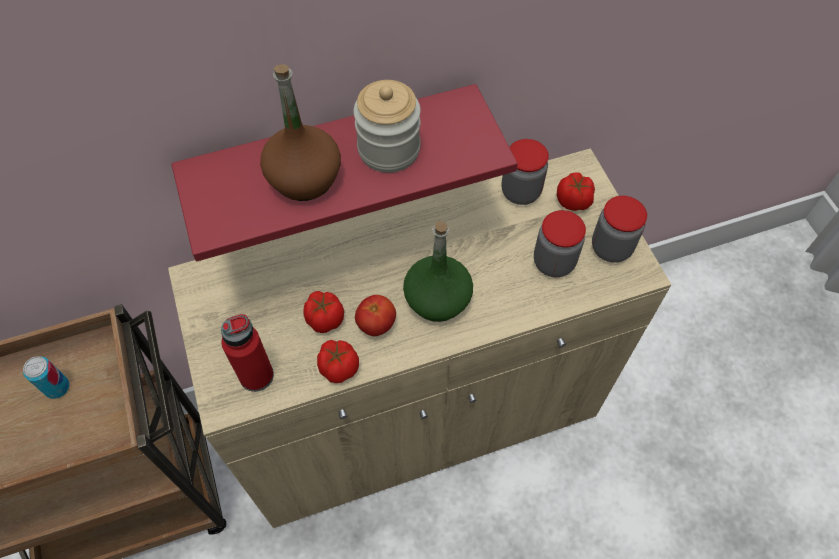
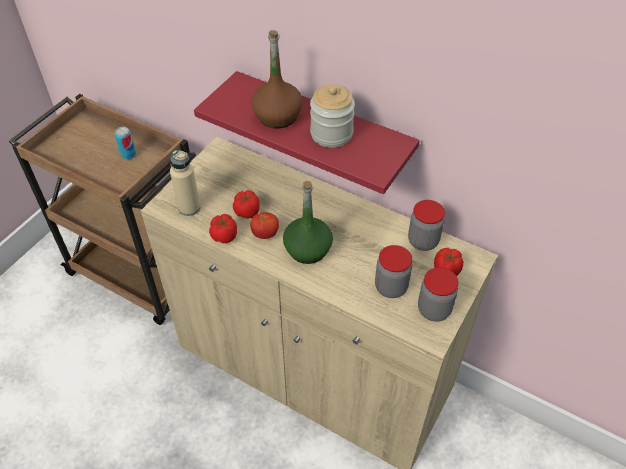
camera: 50 degrees right, 10 degrees down
red bottle [221,314,274,392] -> beige bottle [170,150,201,216]

